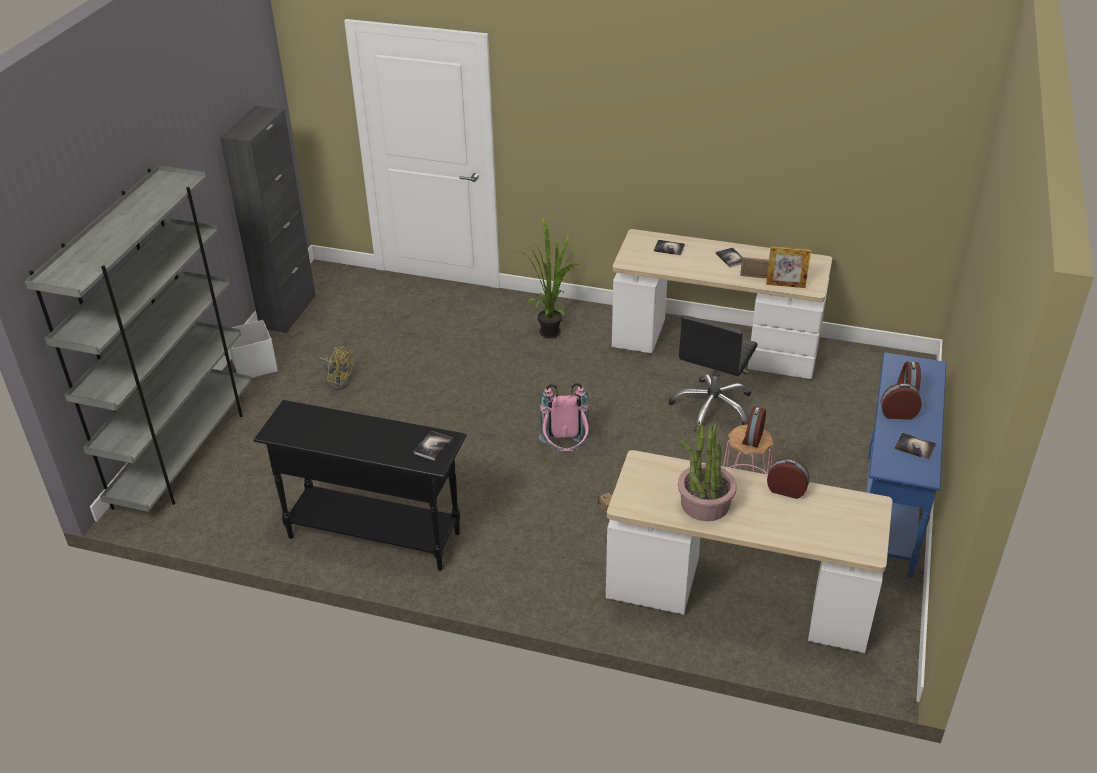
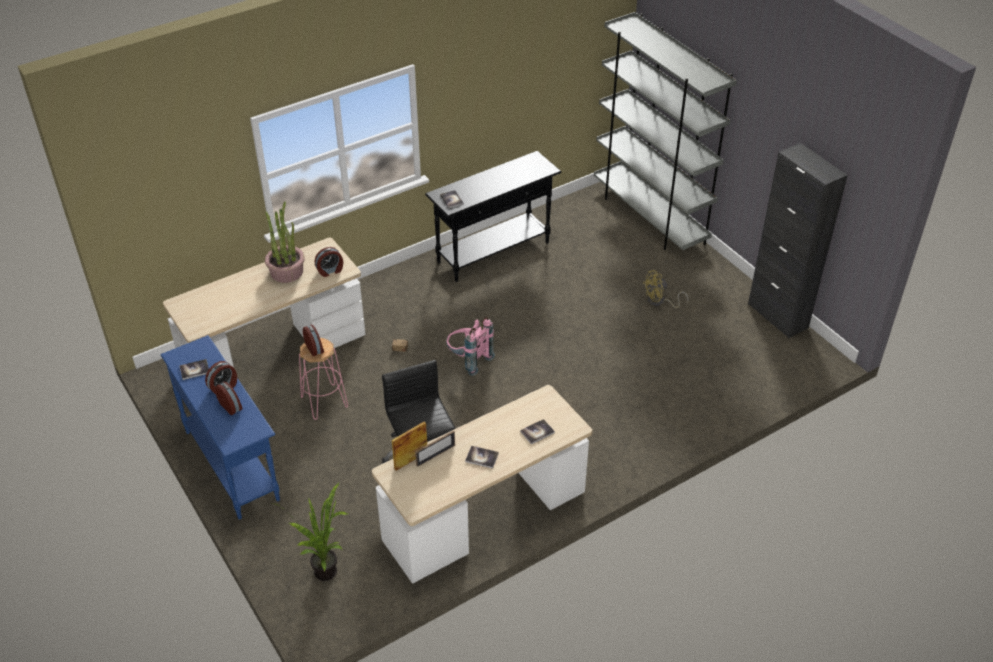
camera: 130 degrees right, 5 degrees up
white storage box [230,320,278,378] -> none
potted plant [514,216,579,338] -> potted plant moved to [276,483,348,581]
alarm clock [767,458,810,499] -> alarm clock moved to [315,247,343,277]

